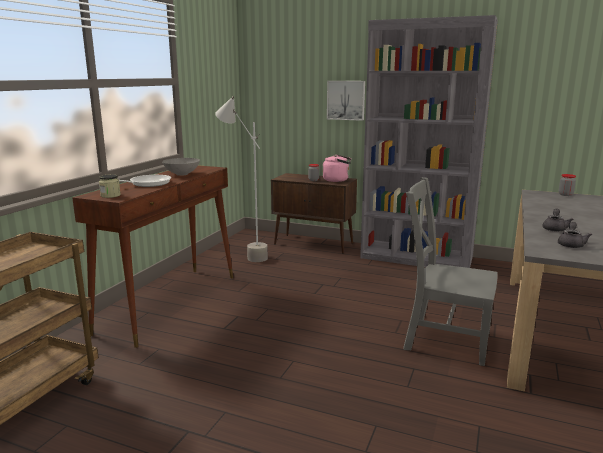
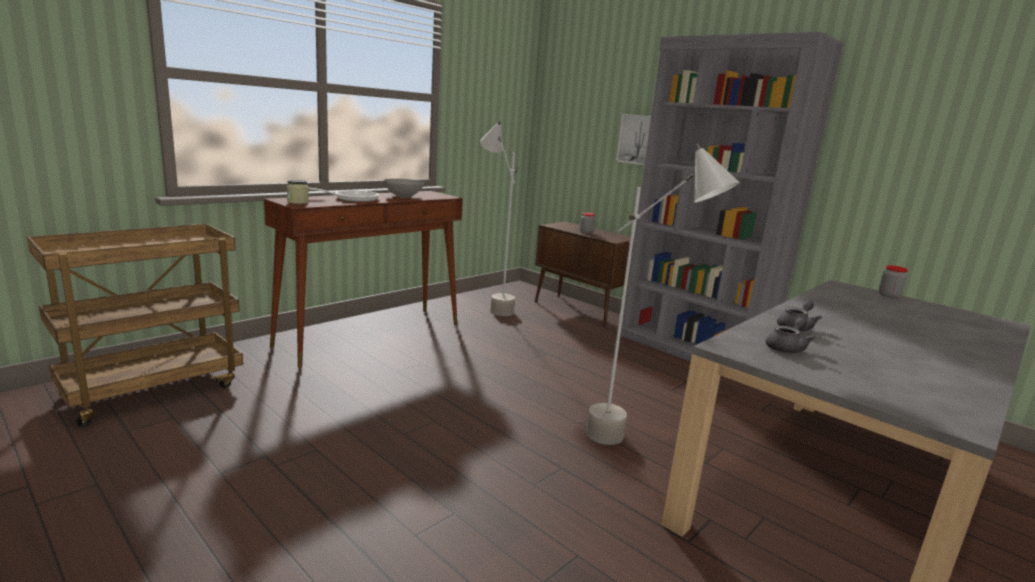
camera: 20 degrees right, 0 degrees up
pink kettle [323,155,351,182] -> none
grey chair [403,177,498,366] -> grey floor lamp [586,144,740,445]

